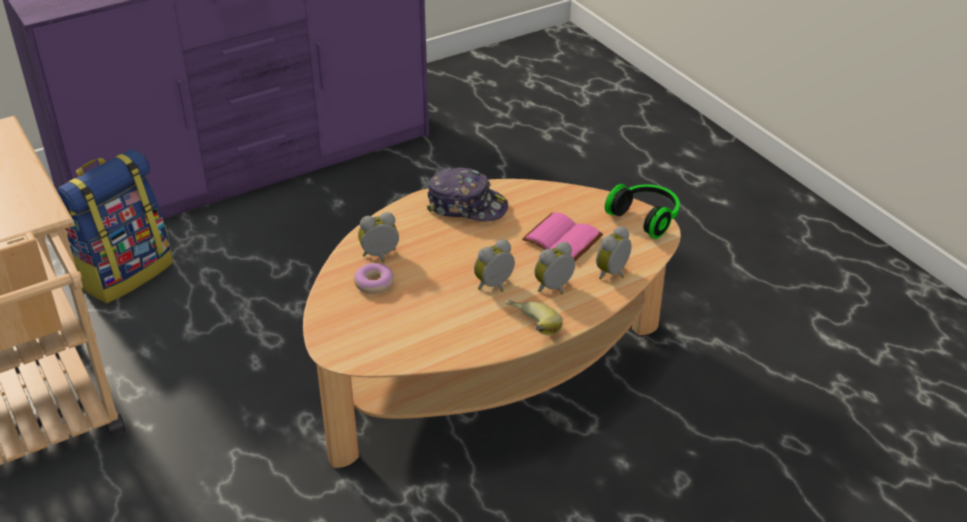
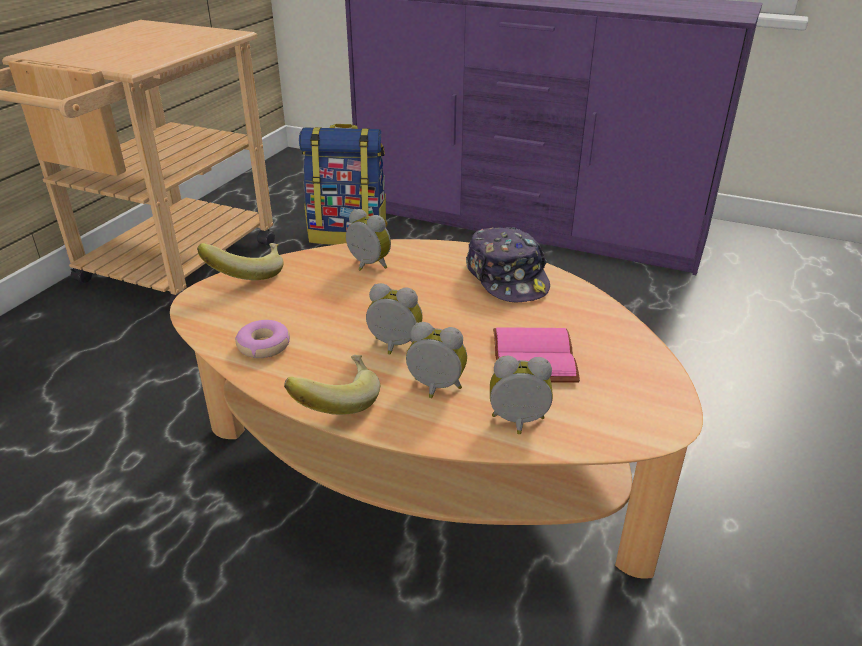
camera: 55 degrees right, 5 degrees down
donut [354,263,394,294] -> donut moved to [235,320,290,358]
headphones [605,184,680,239] -> none
none -> banana [197,243,284,280]

